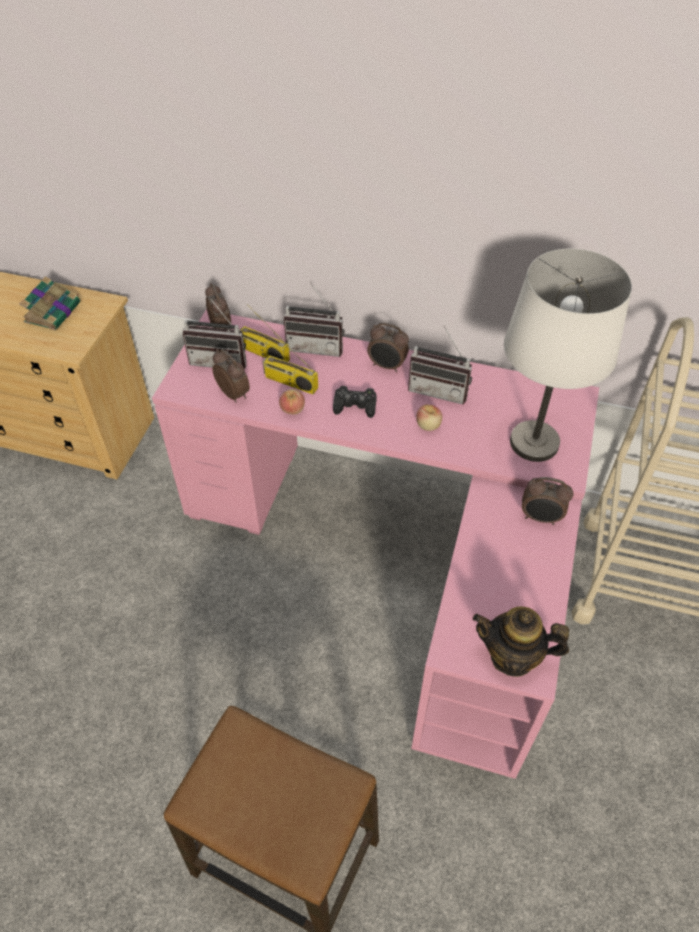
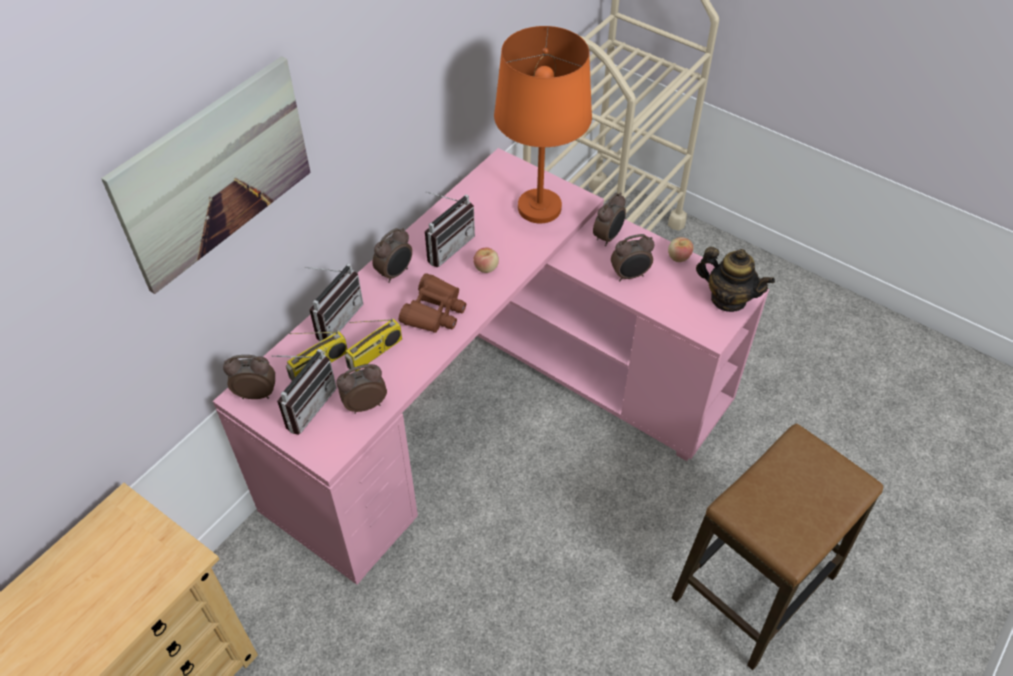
camera: 70 degrees left, 0 degrees up
book [19,276,80,330] -> none
apple [279,389,305,414] -> apple moved to [668,237,693,262]
black game controller [333,386,377,418] -> brown binoculars [399,273,466,333]
teapot [473,606,569,677] -> teapot turned 90 degrees counterclockwise [696,247,775,312]
white table lamp [504,249,632,462] -> orange table lamp [494,26,592,223]
none -> picture [101,56,311,294]
none -> alarm clock [611,234,655,281]

